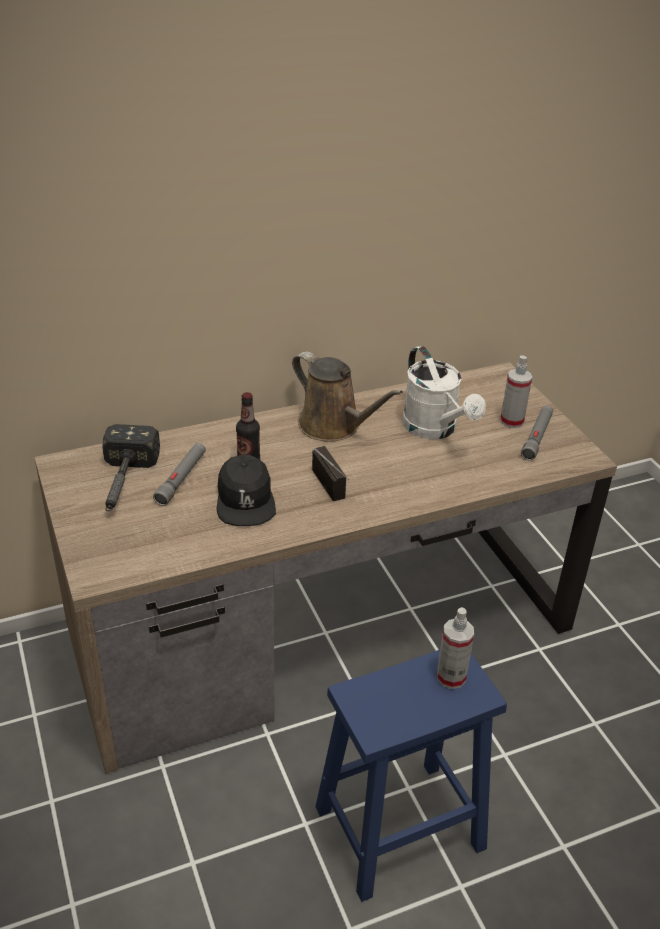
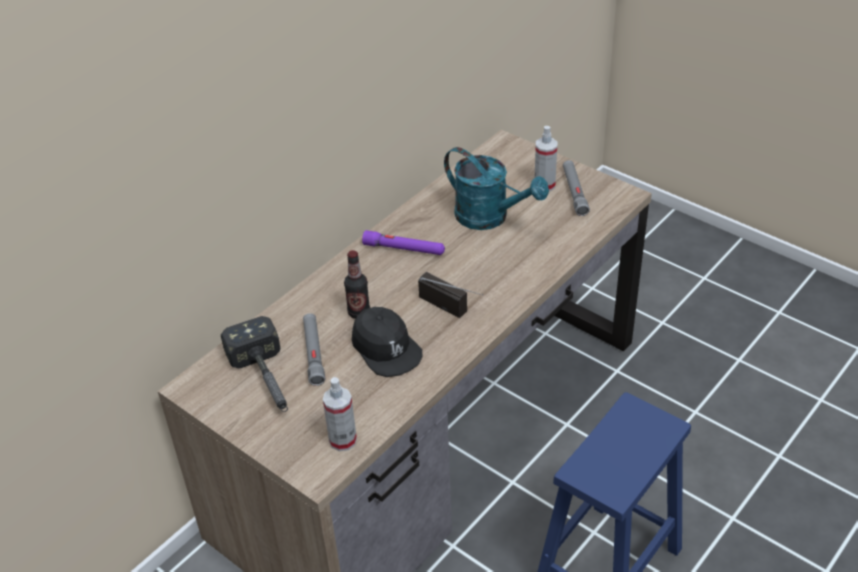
camera: 25 degrees left, 5 degrees up
brown watering can [292,351,403,441] -> purple flashlight [362,230,445,255]
white watering can [402,346,486,439] -> turquoise watering can [444,147,549,230]
spray bottle [437,607,474,689] -> spray bottle moved to [323,377,357,451]

